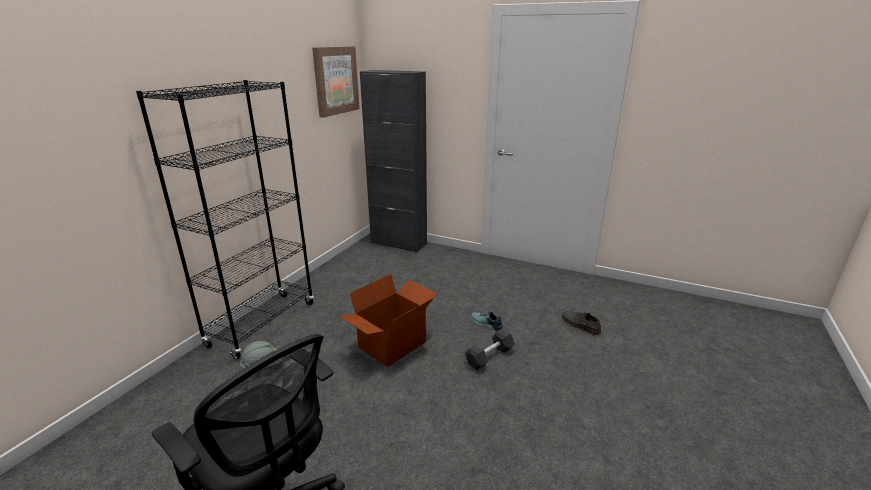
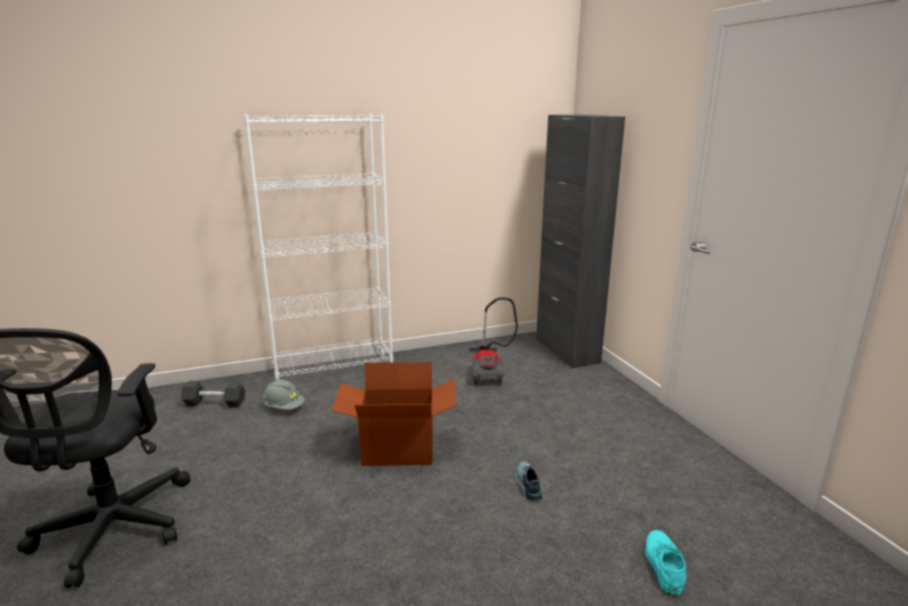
camera: 45 degrees right, 5 degrees down
black bookcase [136,80,314,359] -> white bookcase [243,114,393,380]
picture [312,46,360,118] -> none
black dumbbell [465,329,515,370] -> black dumbbell moved to [181,381,245,407]
grey shoe [561,311,601,335] -> turquoise shoe [645,530,686,596]
none -> vacuum cleaner [469,297,518,385]

